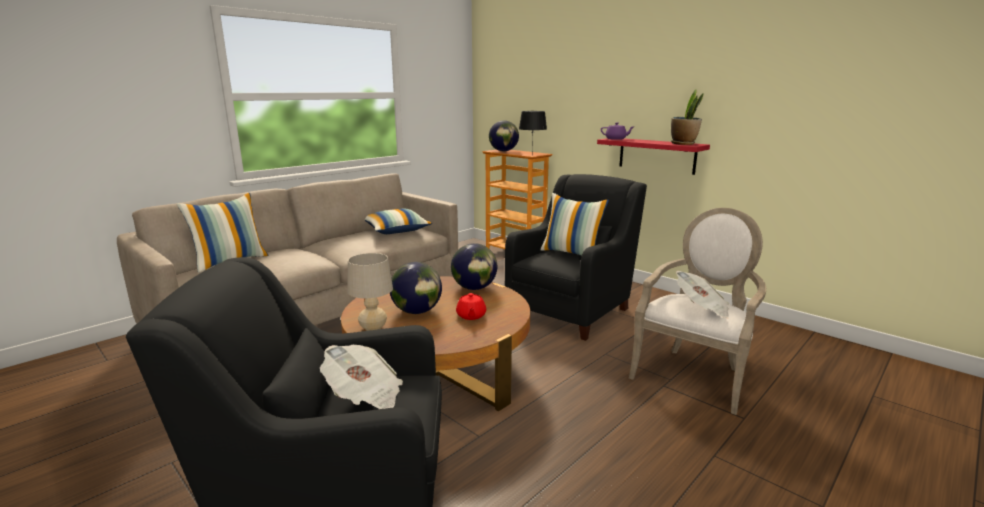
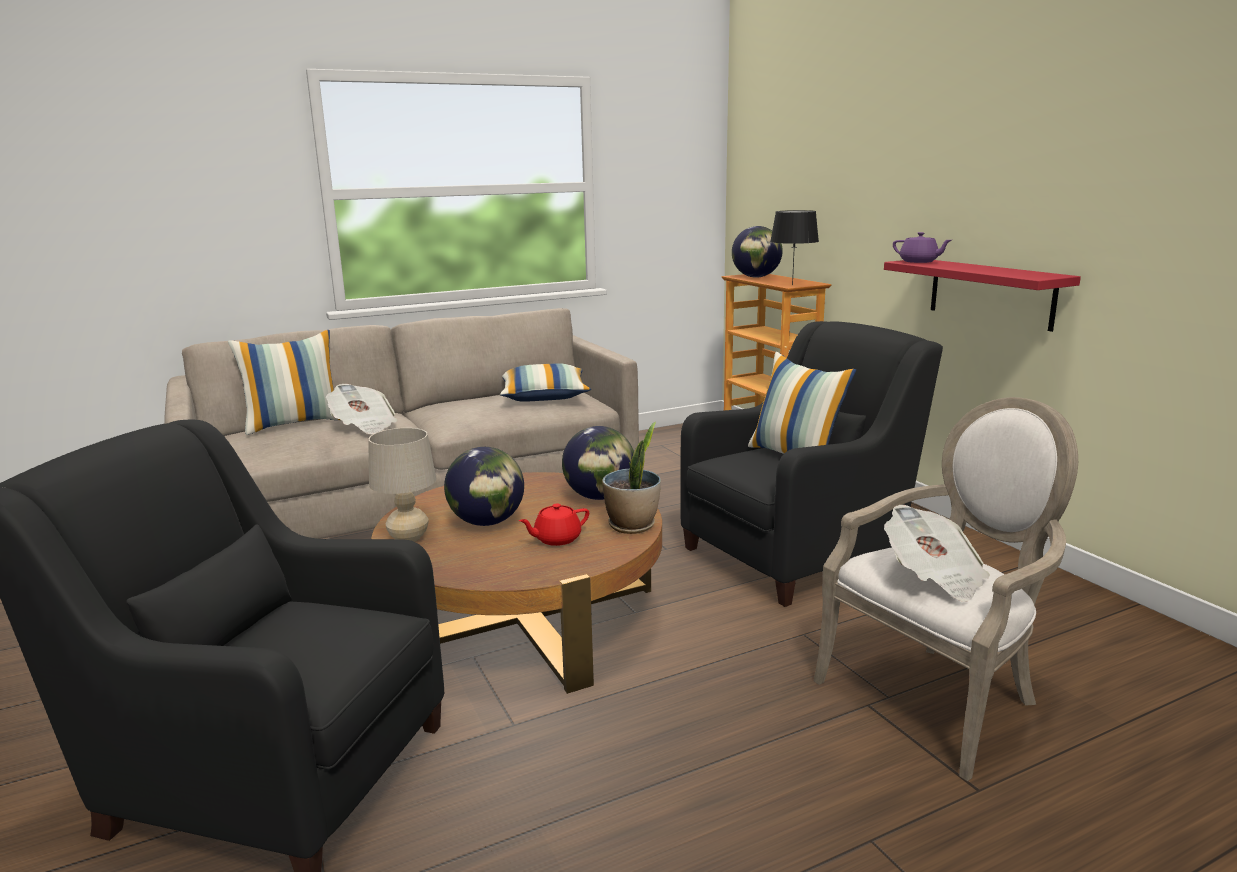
camera: 20 degrees right, 0 degrees up
newspaper [320,345,403,409] -> newspaper moved to [326,384,398,435]
red teapot [456,293,486,320] -> red teapot turned 45 degrees clockwise [519,504,589,546]
potted plant [671,89,704,145] -> potted plant moved to [602,422,661,534]

